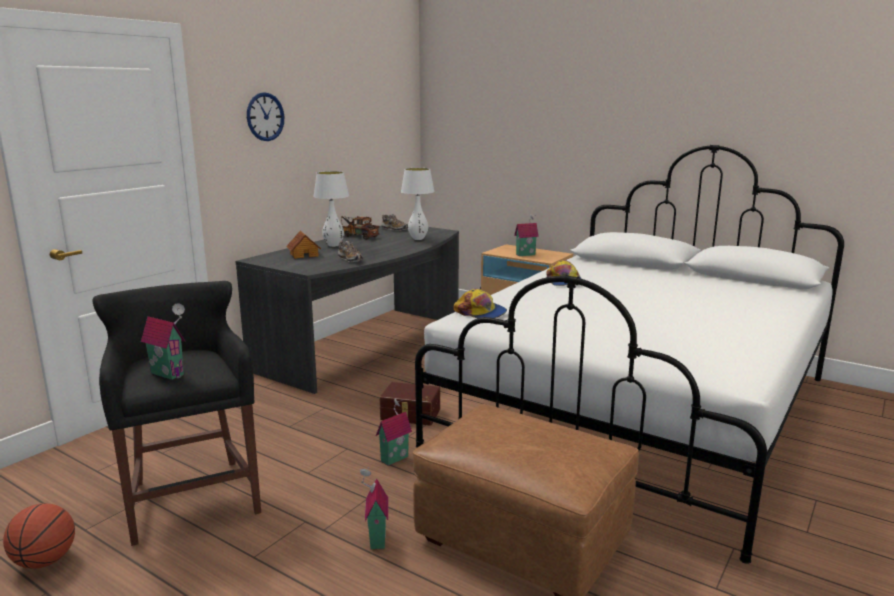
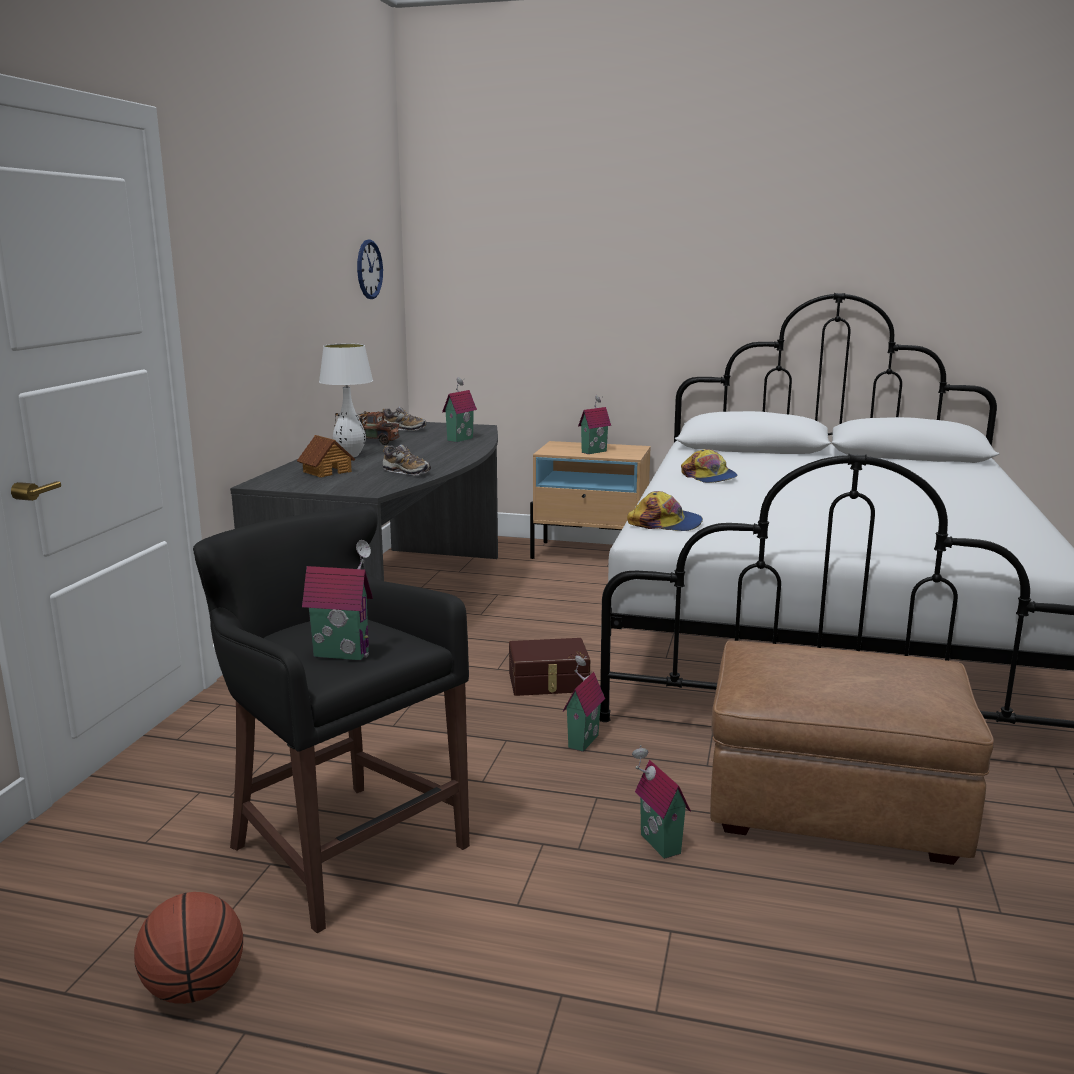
camera: 20 degrees left, 0 degrees up
wall clock [247,92,284,141] -> wall clock moved to [357,239,383,299]
white table lamp [401,168,435,240] -> toy house [442,377,477,442]

